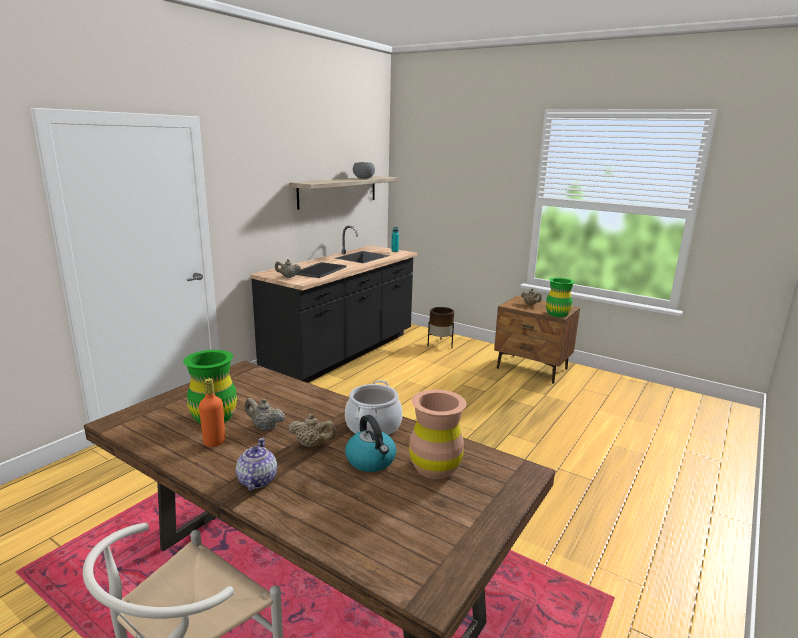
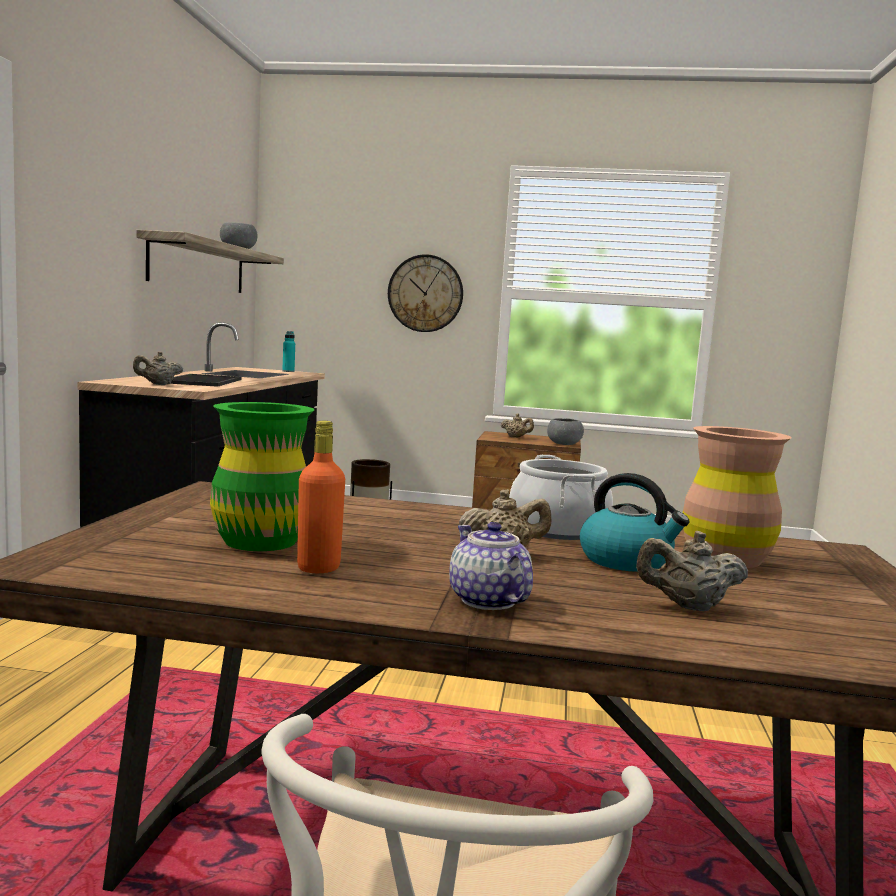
camera: 25 degrees left, 10 degrees down
beige teapot [245,398,285,431] -> beige teapot moved to [636,531,748,611]
green vase [546,278,575,317] -> grey bowl [547,418,584,445]
none -> wall clock [388,254,463,332]

